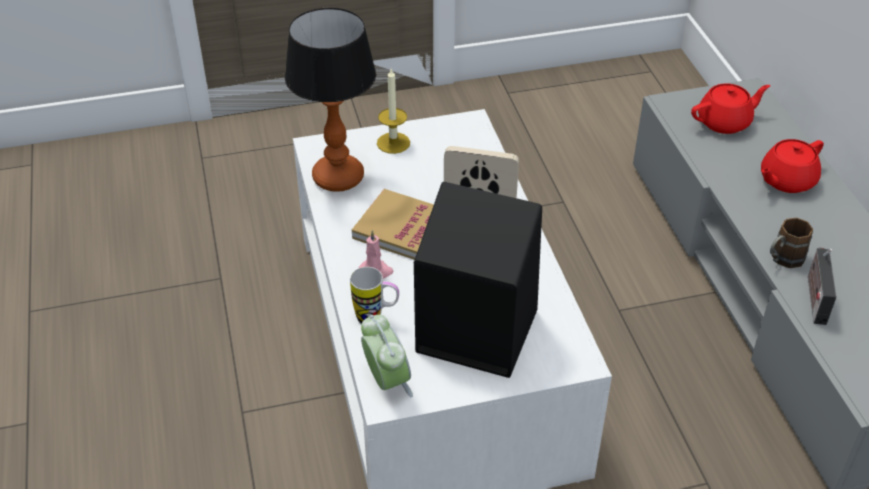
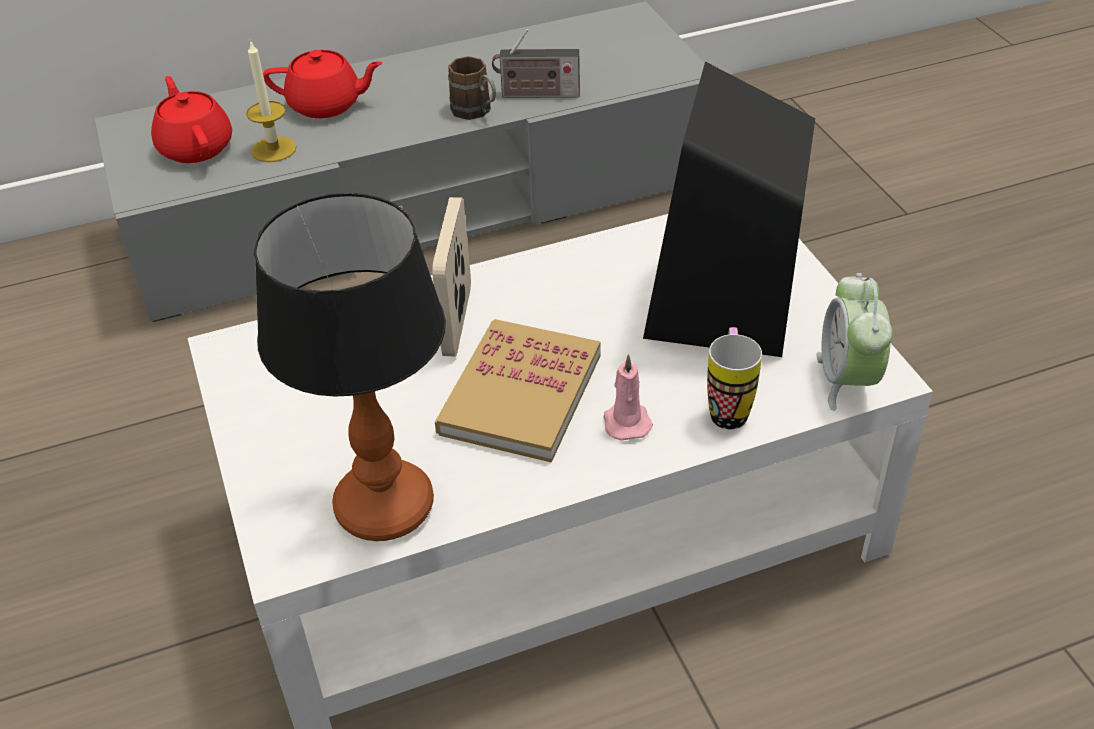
camera: 95 degrees left, 0 degrees up
alarm clock [361,315,413,397] -> alarm clock turned 60 degrees counterclockwise [816,273,893,411]
candle [377,69,410,154] -> candle moved to [246,40,297,162]
red teapot [761,139,824,193] -> red teapot turned 45 degrees counterclockwise [263,50,383,118]

